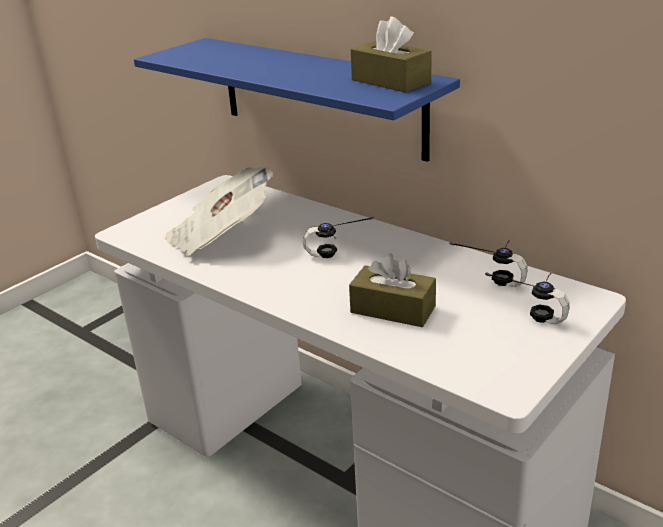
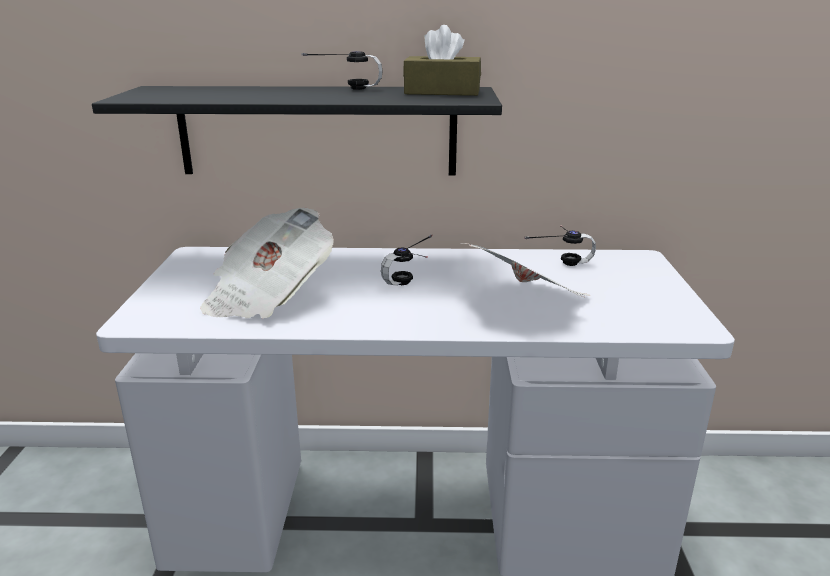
camera: 40 degrees left, 5 degrees down
blue shelf [134,38,460,162] -> black shelf [92,86,502,176]
brown tissue box [349,253,436,327] -> newspaper [463,243,590,298]
headphones [485,272,569,324] -> headphones moved to [302,51,382,90]

